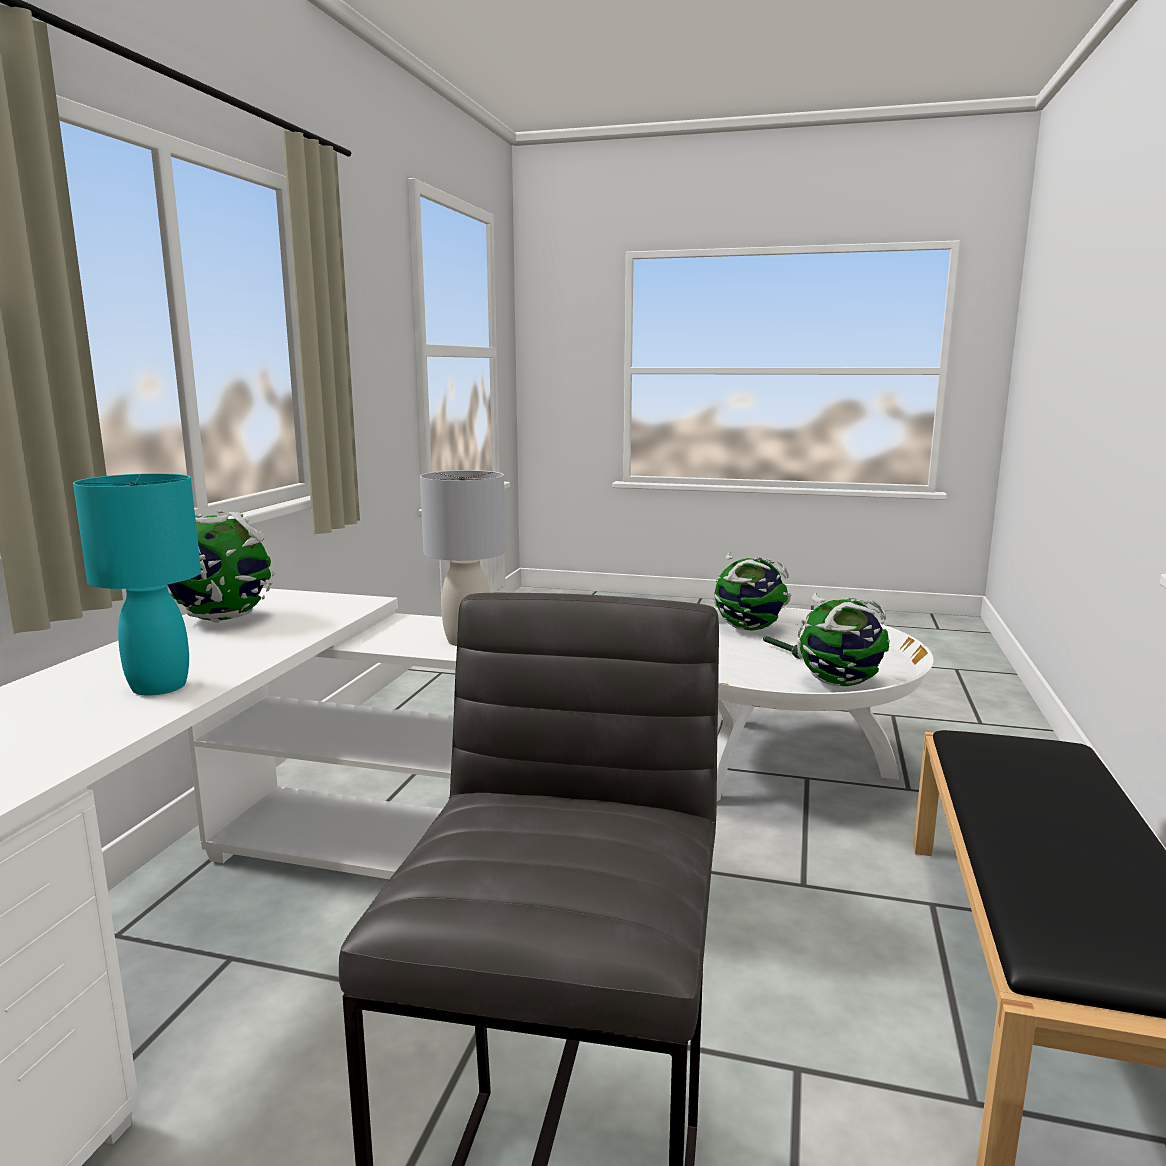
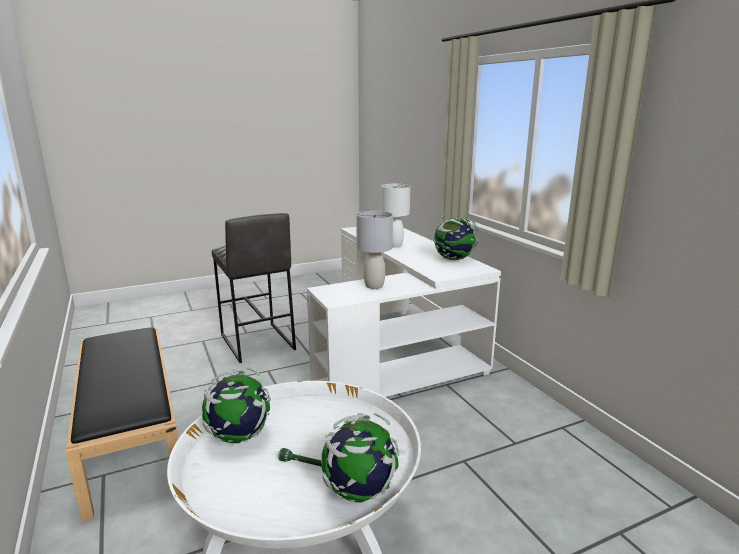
camera: 140 degrees right, 5 degrees up
turquoise table lamp [73,473,201,695] -> white table lamp [381,184,410,248]

